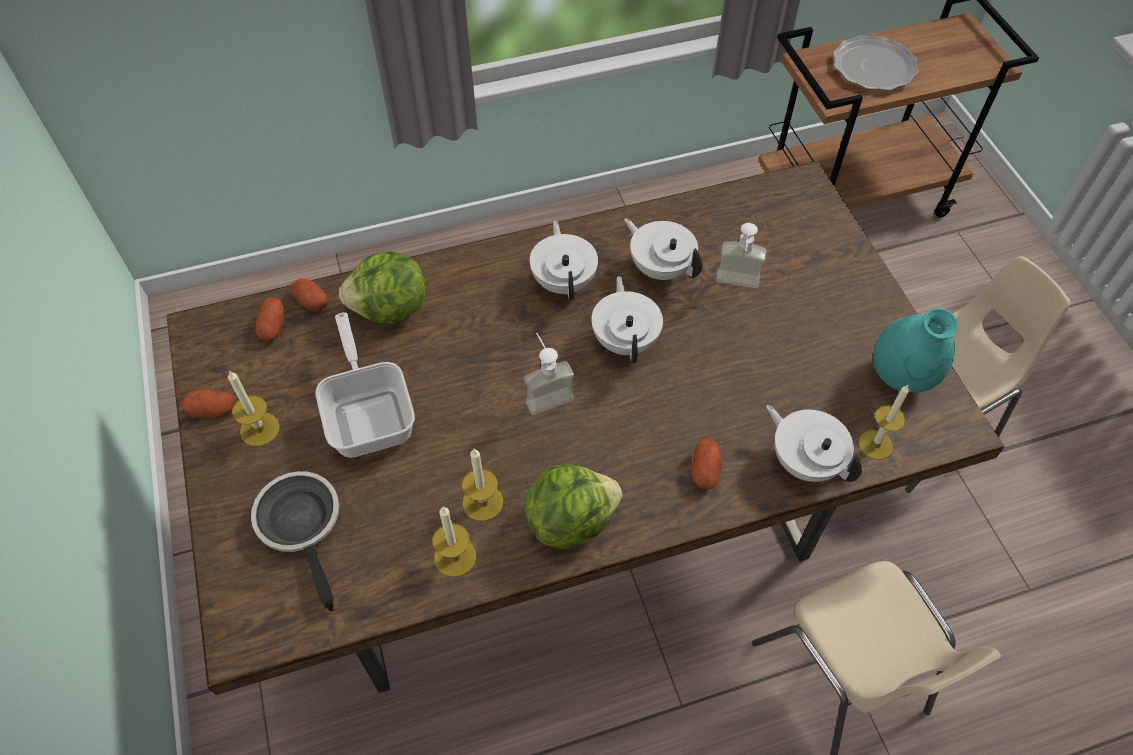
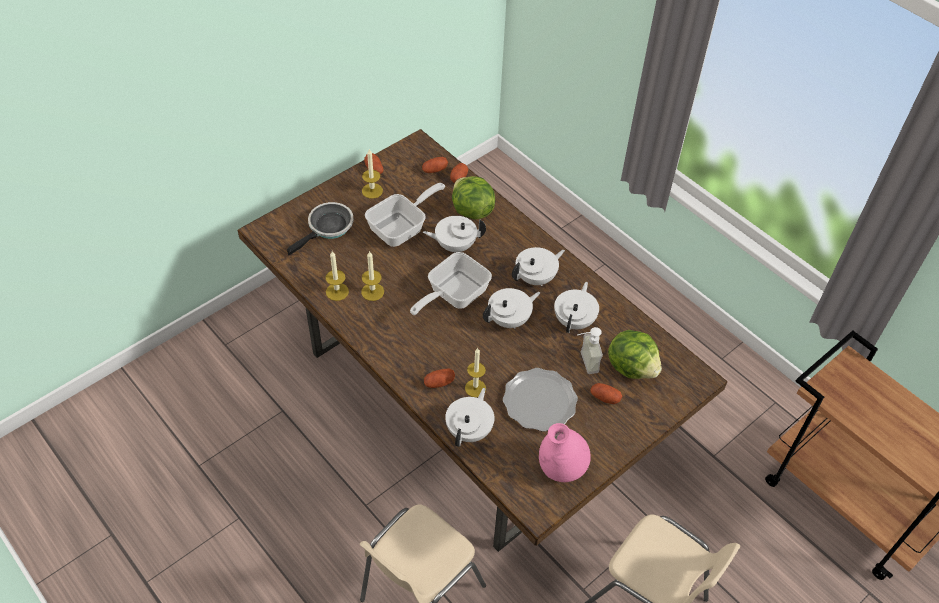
camera: 65 degrees right, 5 degrees down
soap dispenser [524,332,574,415] -> frying pan [410,252,492,315]
lettuce [525,464,622,549] -> lettuce moved to [608,330,662,379]
plate [833,35,919,91] -> plate moved to [503,368,578,432]
candle [859,384,910,460] -> candle moved to [465,348,486,397]
turquoise vase [873,308,958,393] -> pink vase [539,423,591,482]
none -> white teapot [423,216,486,252]
none -> potato [590,383,622,404]

